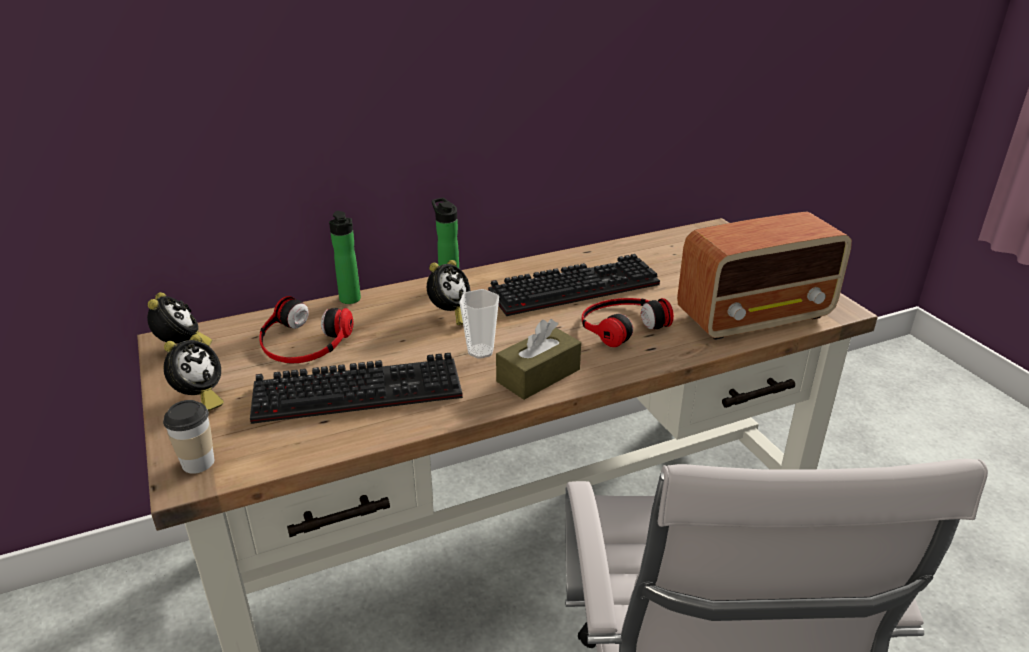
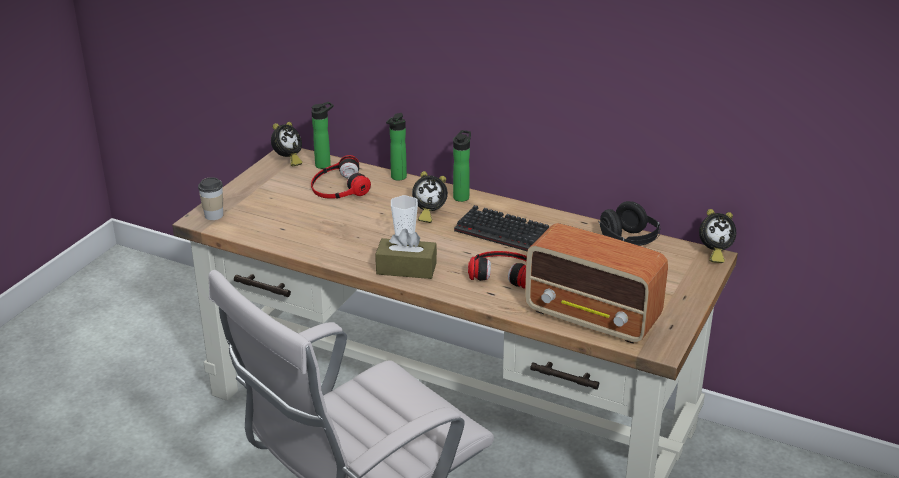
camera: 50 degrees right, 0 degrees up
alarm clock [164,334,224,411] -> alarm clock moved to [699,209,736,263]
keyboard [250,353,463,424] -> none
none -> bottle [311,102,334,169]
none -> black headphones [598,201,660,246]

